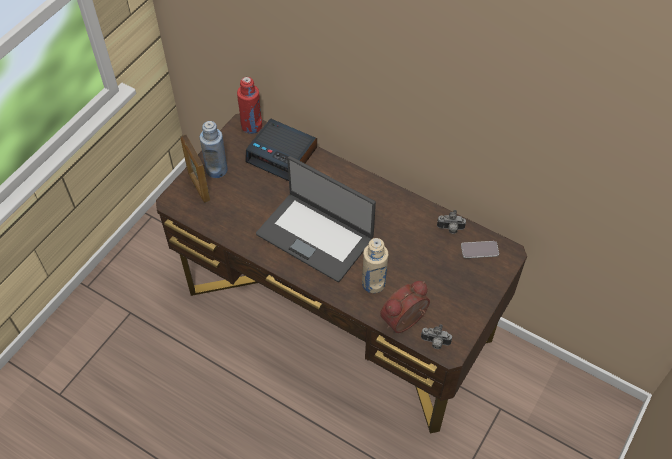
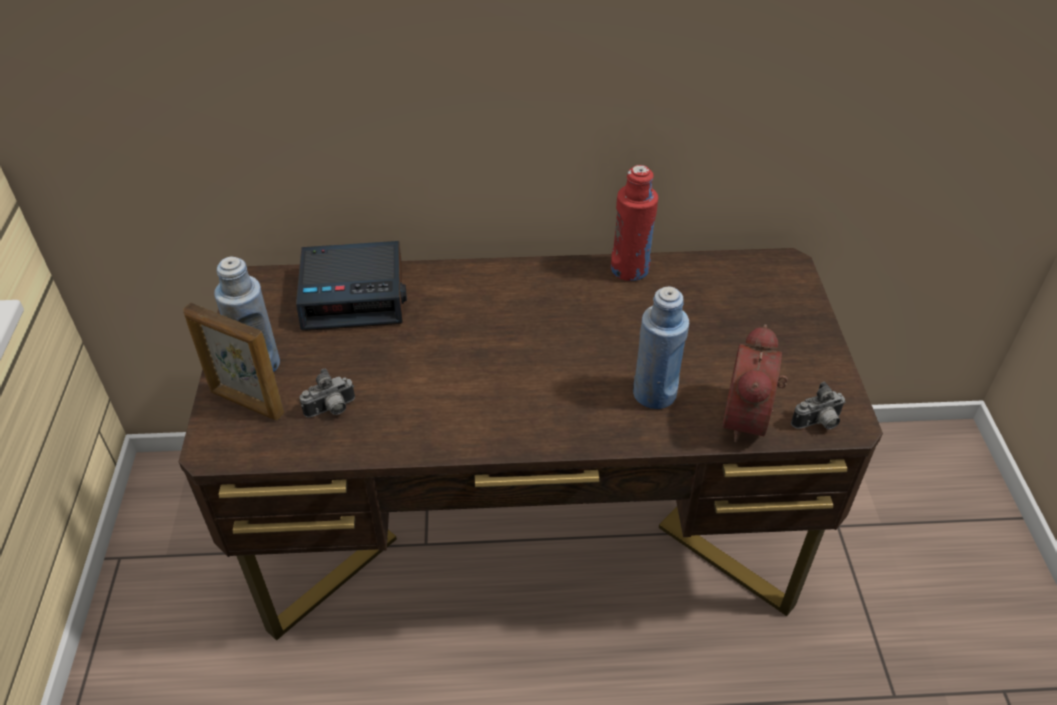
camera: 35 degrees left, 10 degrees down
red bottle [237,77,262,134] -> red bottle moved to [611,165,658,281]
laptop [256,156,376,282] -> none
beige bottle [362,238,388,293] -> blue bottle [633,286,689,409]
camera [437,210,466,234] -> camera moved to [299,368,355,418]
phone [461,241,499,258] -> none

